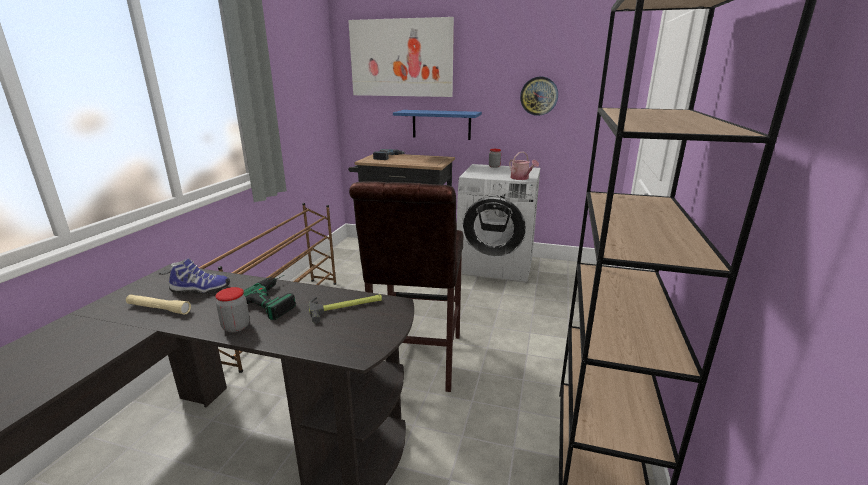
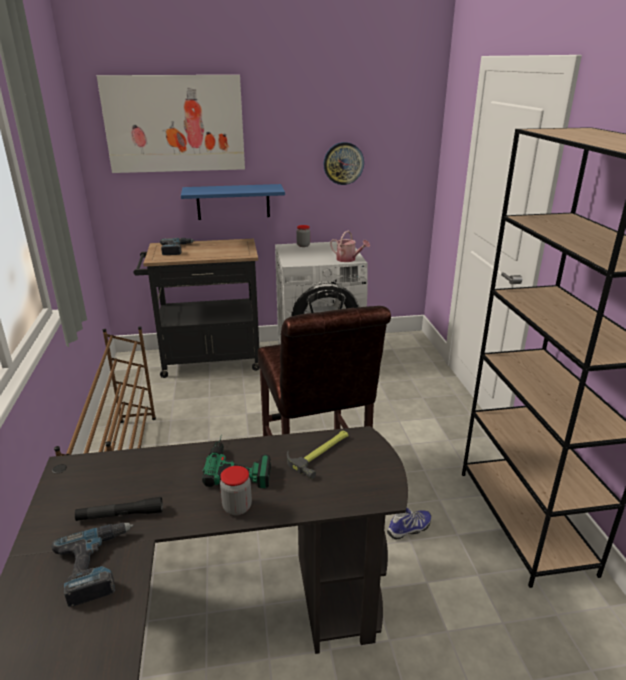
camera: 25 degrees left, 5 degrees up
beige flashlight [126,295,191,315] -> black flashlight [75,497,163,521]
shoe [169,258,230,294] -> shoe moved to [387,508,431,539]
none -> power drill [52,523,133,607]

